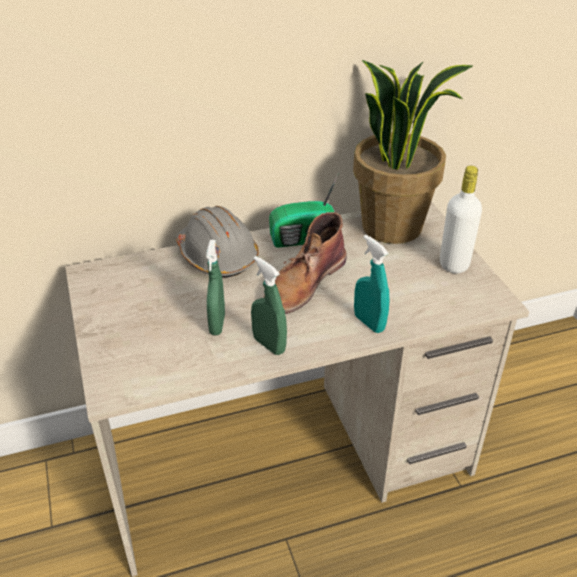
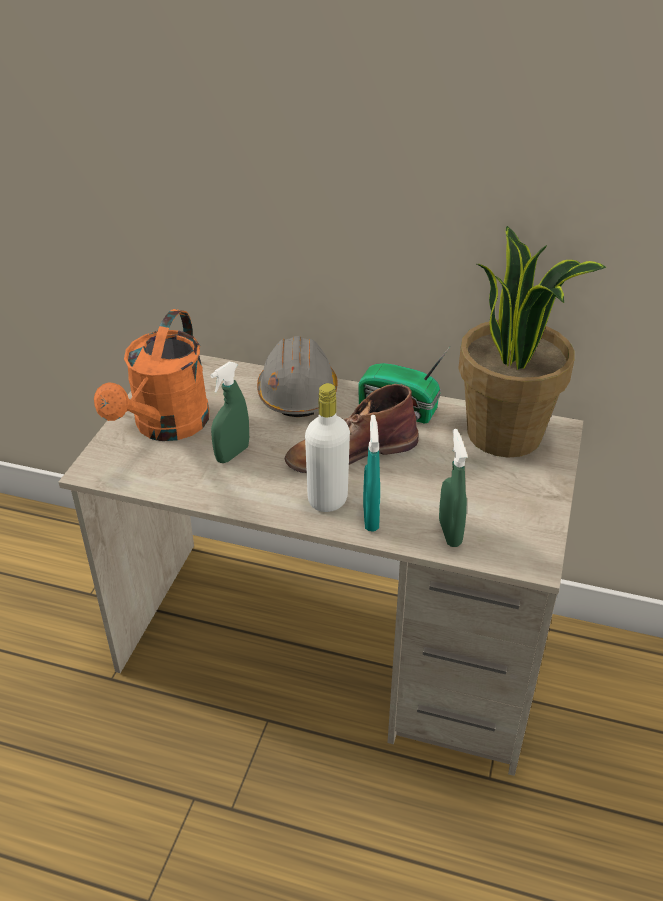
camera: 35 degrees right, 0 degrees up
green spray bottle [251,256,287,355] -> green spray bottle moved to [439,429,467,547]
white bottle [440,166,482,273] -> white bottle moved to [305,383,350,512]
none -> orange watering can [94,309,209,441]

